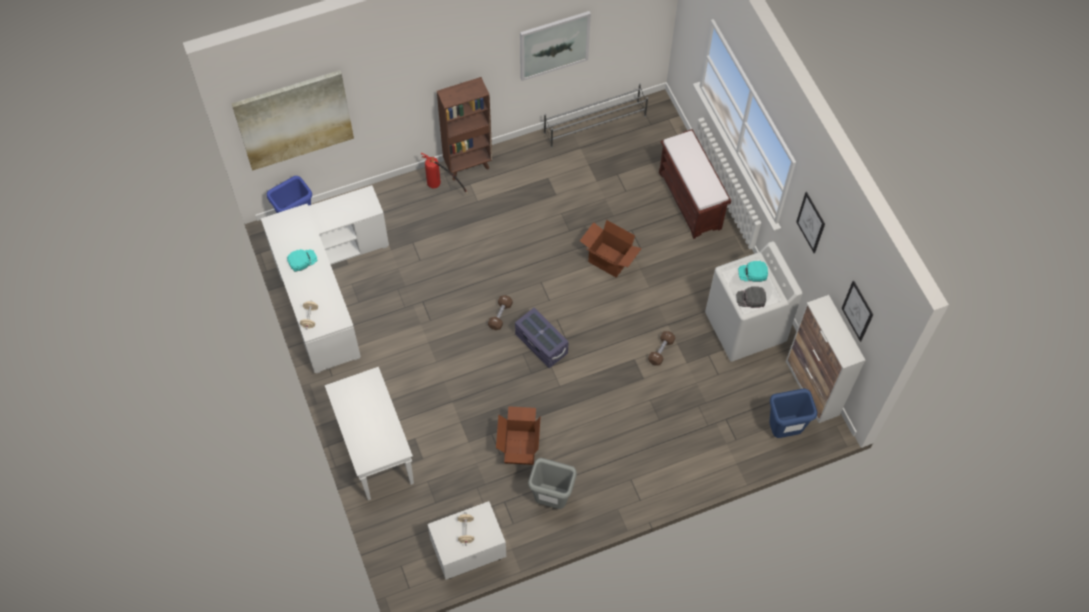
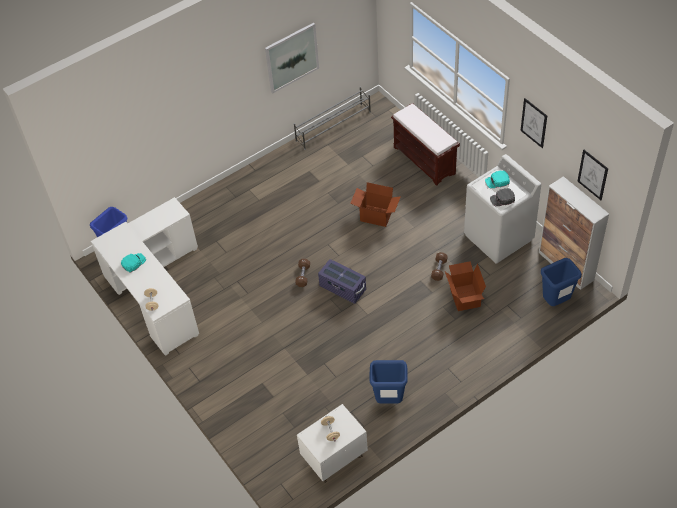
camera: 10 degrees left, 10 degrees down
picture [231,70,354,171] -> none
white console table [325,367,414,500] -> none
fire extinguisher [421,153,468,194] -> none
brown bookcase [437,77,492,181] -> none
cardboard box [496,406,541,465] -> cardboard box moved to [445,261,486,311]
grey trash can [528,458,577,509] -> blue trash can [370,360,408,403]

